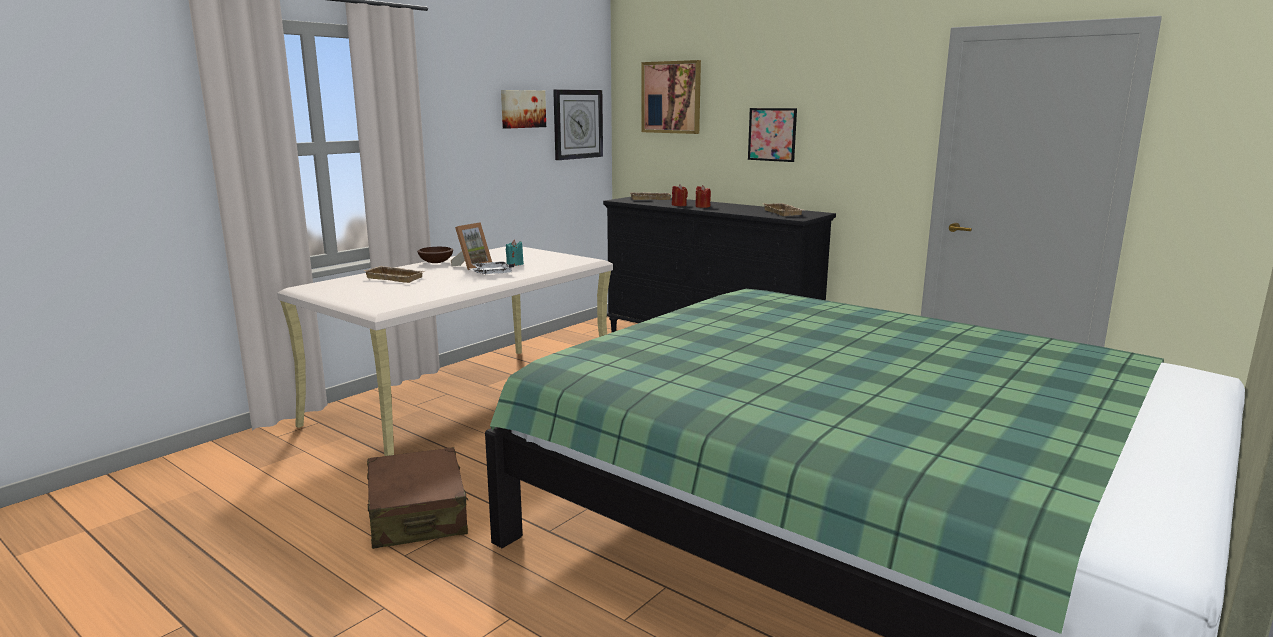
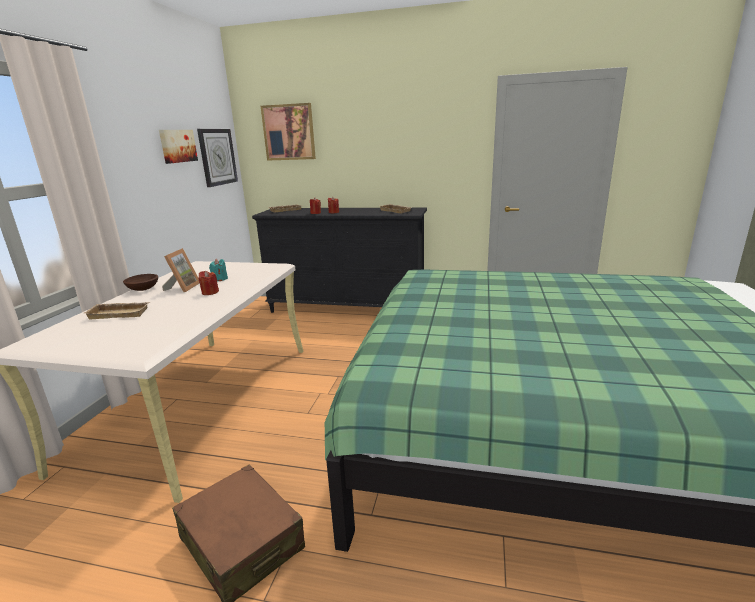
camera: 25 degrees left, 5 degrees up
white tray [469,261,514,274] -> red candle [198,271,219,295]
picture [748,108,797,162] -> none

